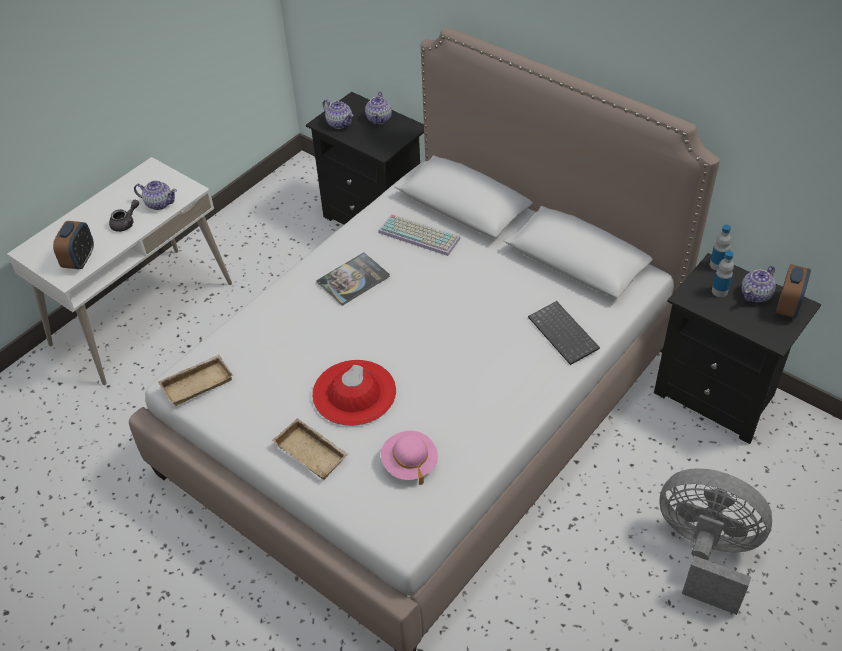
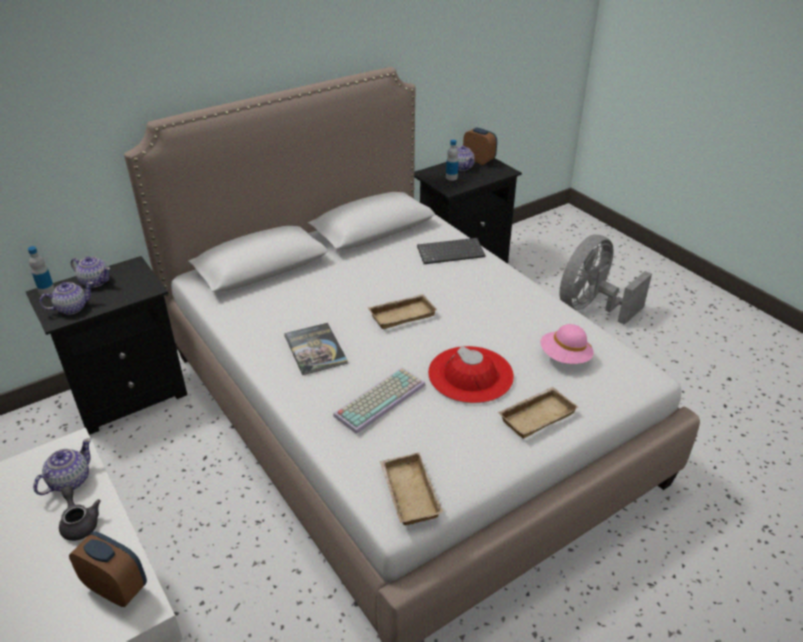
camera: 75 degrees left, 10 degrees down
keyboard [378,214,460,256] -> keyboard moved to [333,368,426,434]
bottle [710,225,731,270] -> bottle moved to [28,246,55,295]
none -> beige tray [368,294,437,329]

